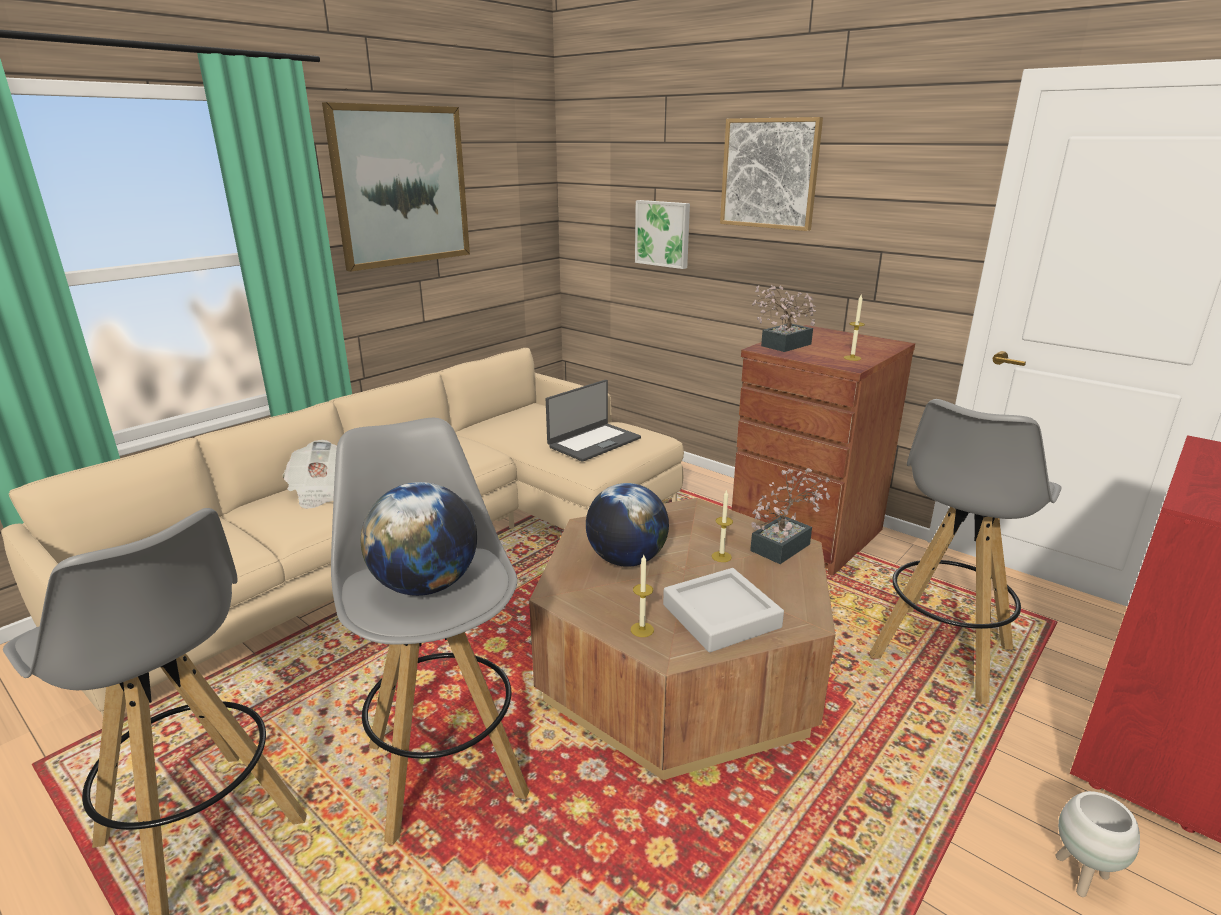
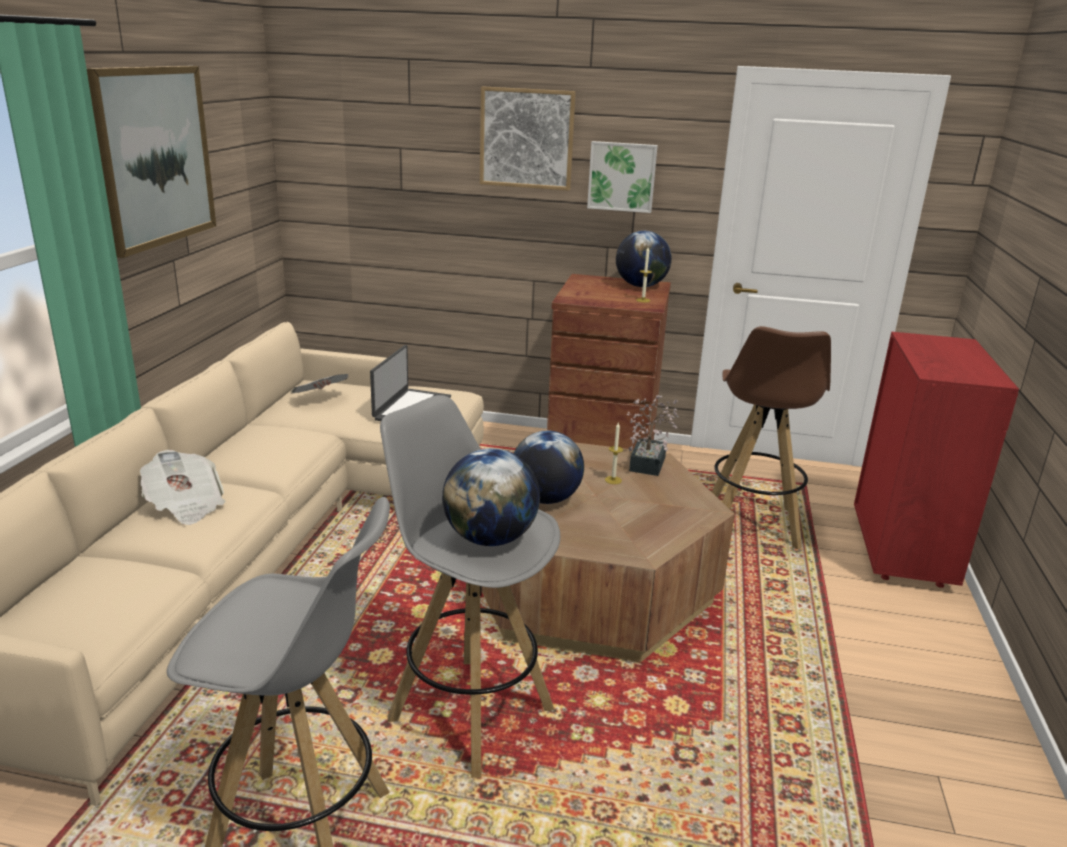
camera: 30 degrees left, 0 degrees up
candle [631,555,654,637] -> none
picture [635,200,690,269] -> picture moved to [587,141,658,213]
grey tray [663,568,784,653] -> none
potted plant [752,284,816,352] -> none
grey stool [869,399,1062,704] -> brown stool [712,326,831,549]
white planter [1056,791,1140,897] -> none
none -> newspaper [290,374,349,394]
none -> globe [616,231,672,287]

